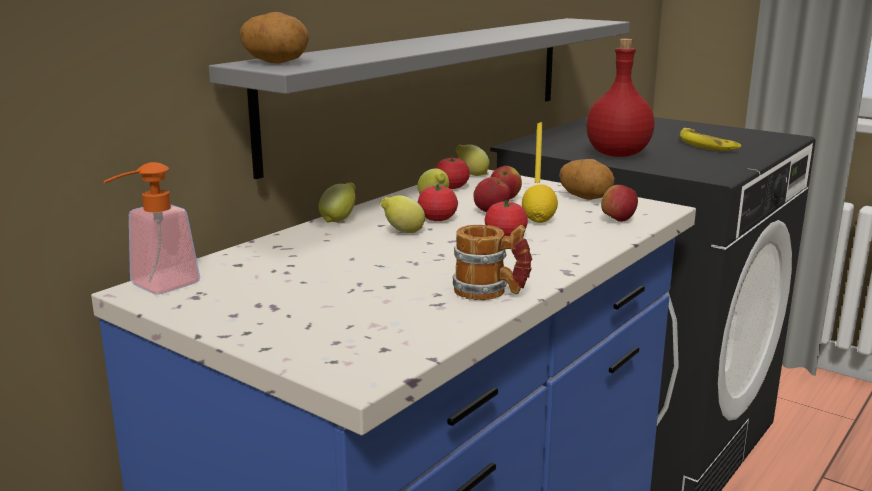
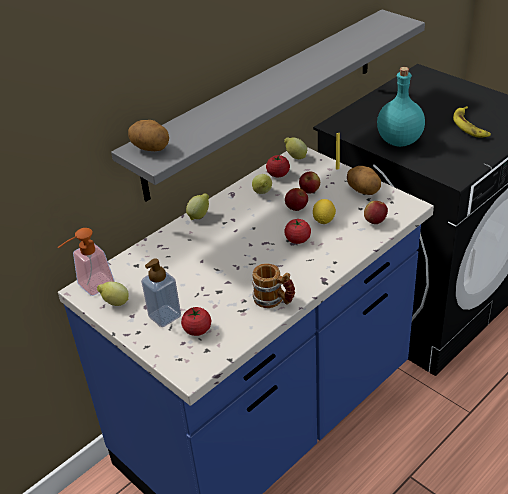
camera: 10 degrees right, 20 degrees up
lemon [380,195,425,233] -> lemon moved to [97,282,129,306]
tomato [418,184,458,221] -> tomato moved to [181,307,211,336]
red bottle [586,39,654,157] -> turquoise bottle [377,67,425,147]
none -> soap dispenser [141,258,181,327]

